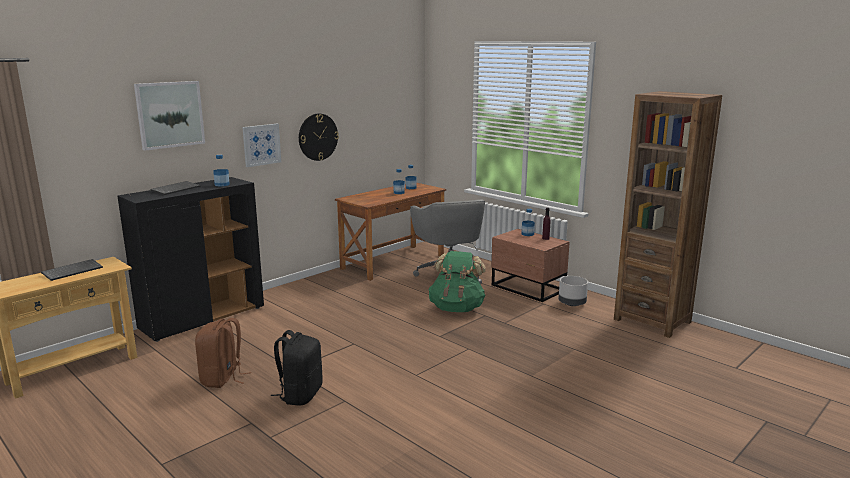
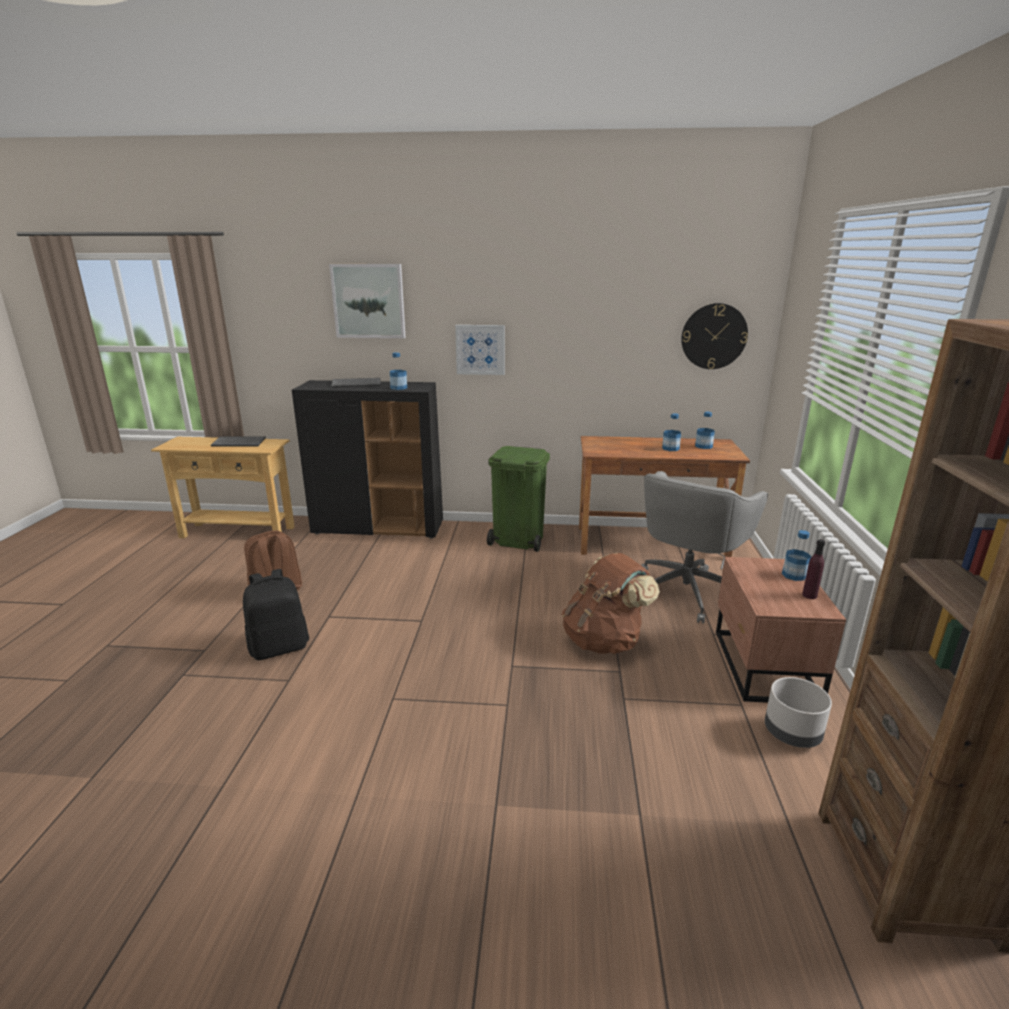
camera: 50 degrees right, 5 degrees up
wall clock [299,113,339,161] -> wall clock moved to [681,303,748,369]
green backpack [428,251,486,312] -> brown backpack [562,553,660,654]
none -> green trash can [487,446,550,552]

